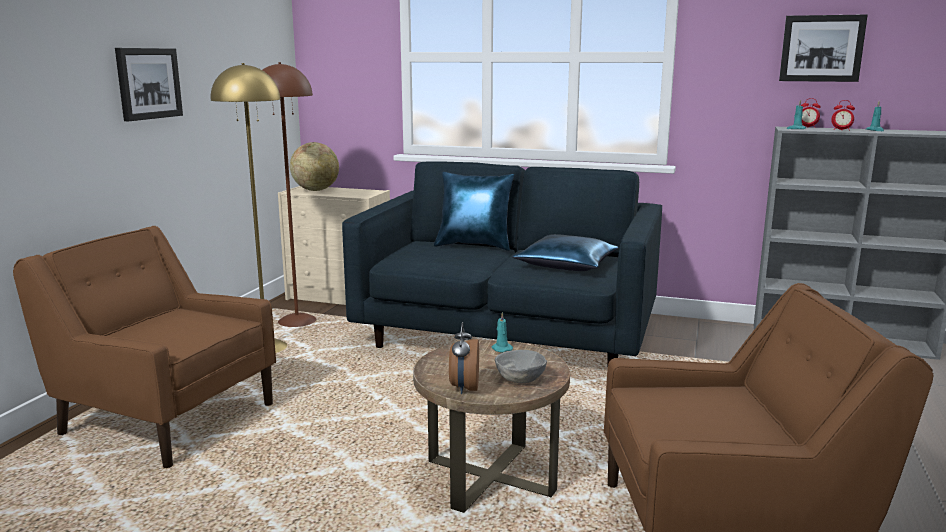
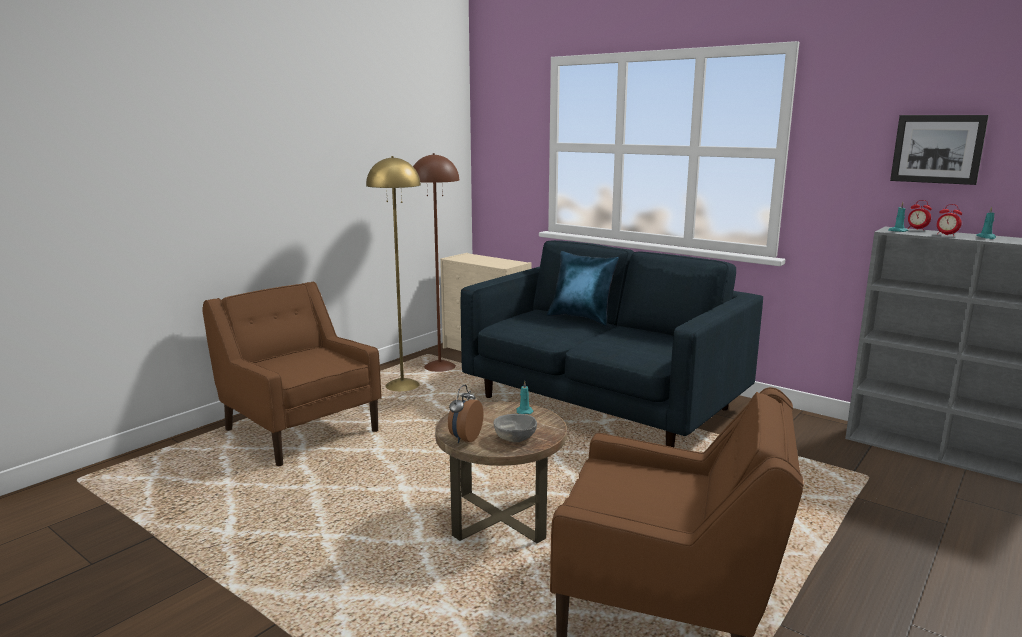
camera: 20 degrees right, 0 degrees up
picture [115,48,183,121] -> none
globe [290,142,339,191] -> none
blue pillow [512,234,619,271] -> none

